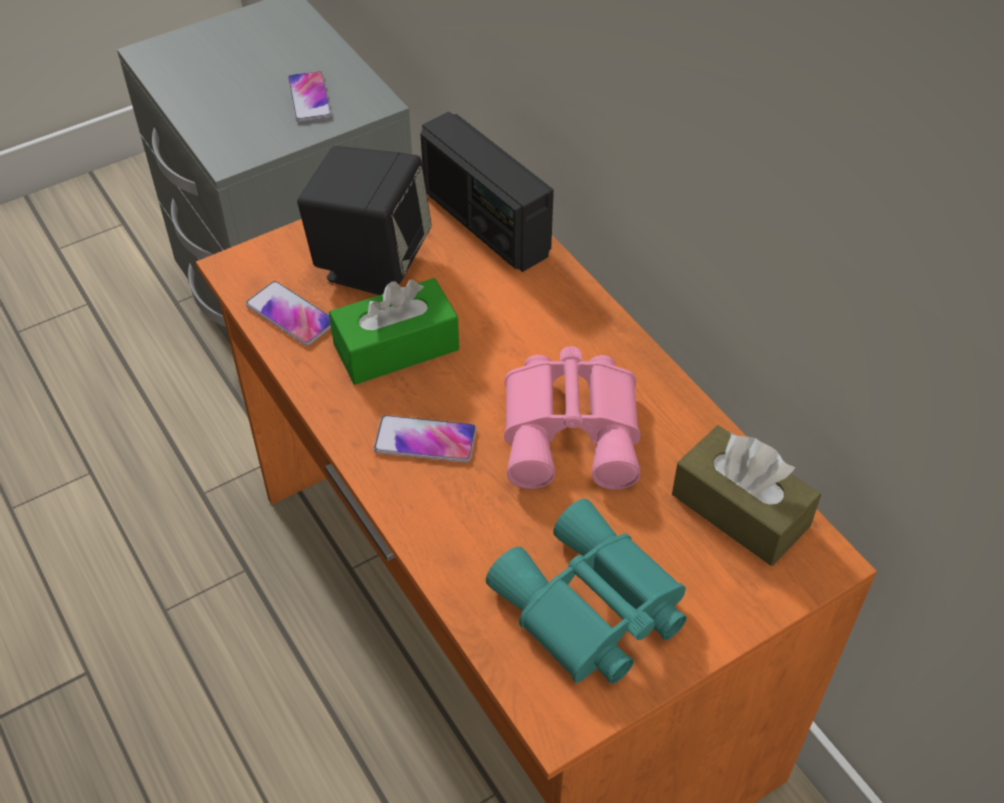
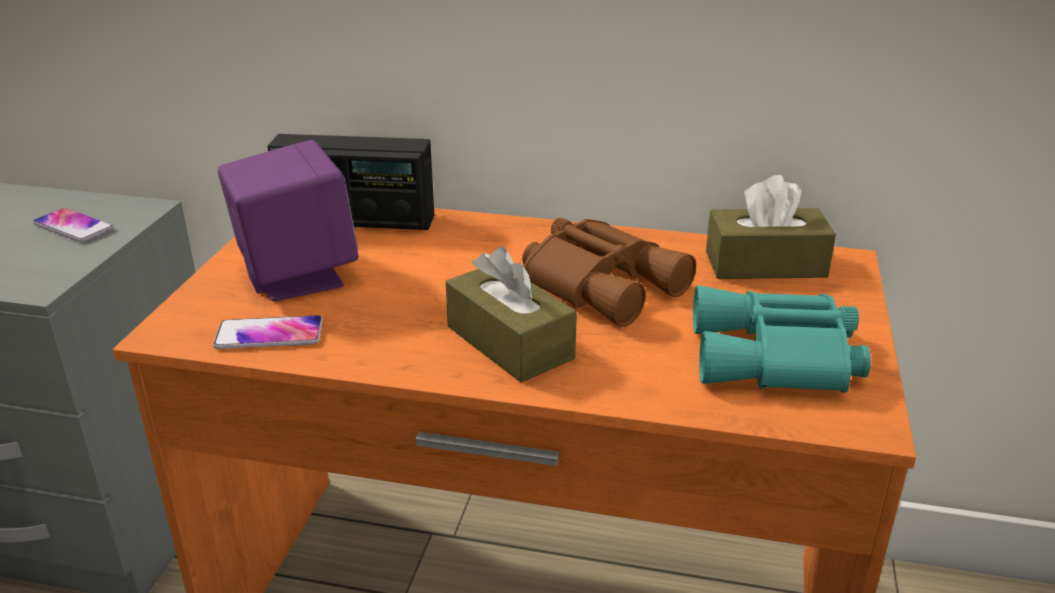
camera: 45 degrees left, 20 degrees down
black speaker [297,146,432,295] -> purple speaker [218,140,358,301]
green tissue box [329,278,459,385] -> none
phone [374,415,477,462] -> brown tissue box [446,247,577,383]
pink binoculars [504,346,640,490] -> brown binoculars [522,218,696,327]

